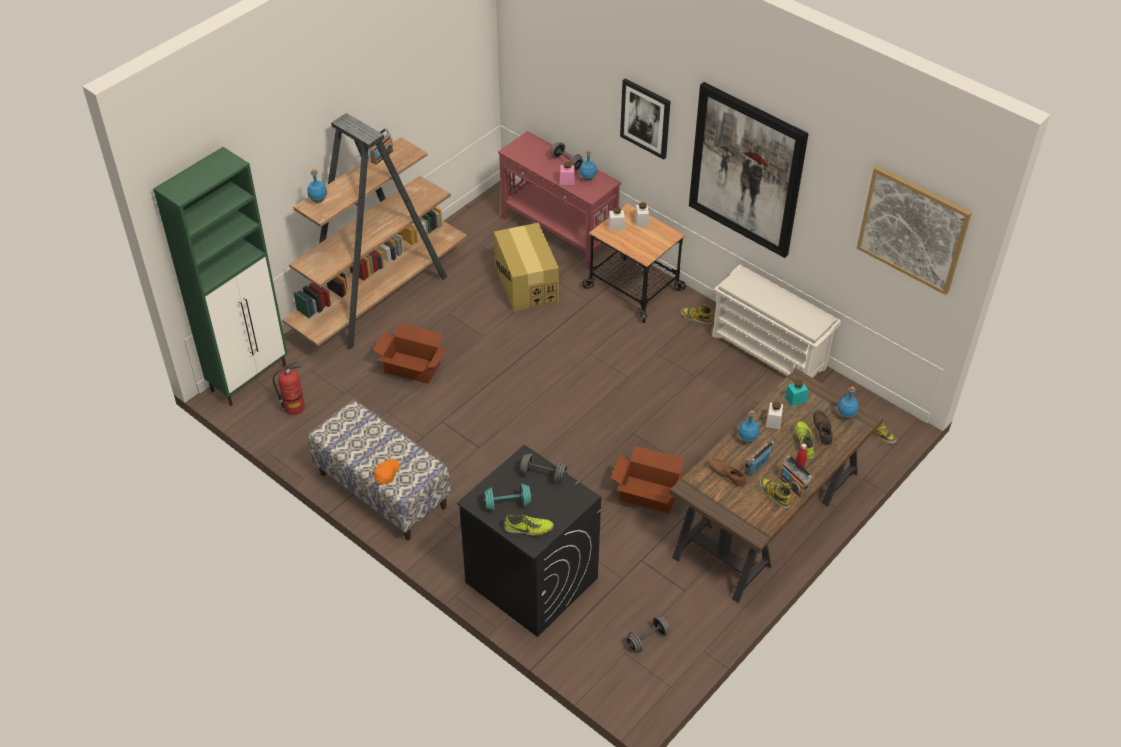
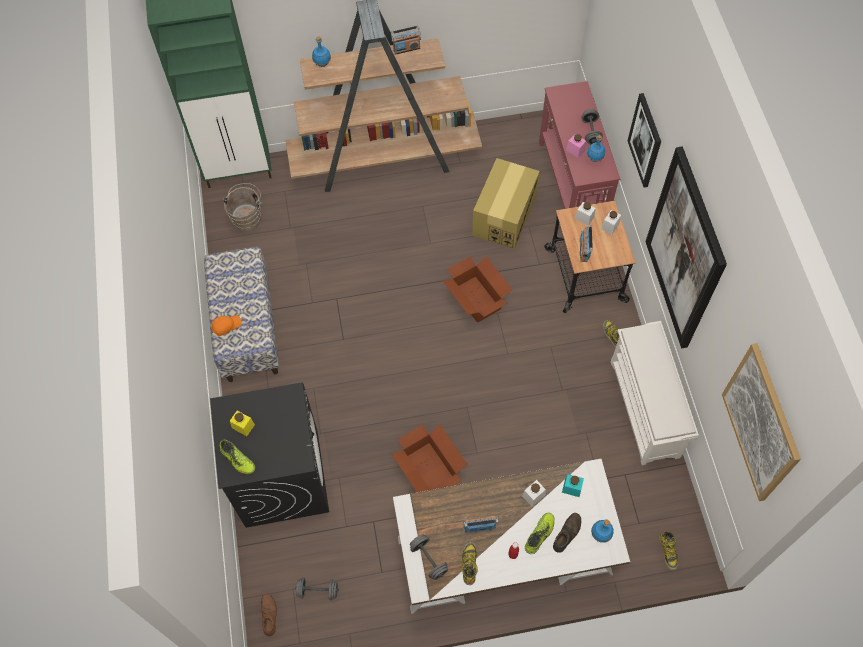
camera: 40 degrees right, 15 degrees up
fire extinguisher [273,360,305,415] -> brown bucket [223,183,262,231]
cardboard box [373,323,448,384] -> cardboard box moved to [443,256,512,323]
turquoise dumbbell [483,484,532,510] -> yellow jar [230,411,255,436]
grey dumbbell [520,453,567,483] -> grey dumbbell moved to [410,535,448,580]
brown desk [670,368,883,603] -> white desk [393,459,630,614]
brown shoe [708,458,746,487] -> brown shoe moved to [261,594,277,636]
blue bottle [738,410,759,443] -> none
radio [779,455,812,498] -> radio moved to [580,225,593,262]

